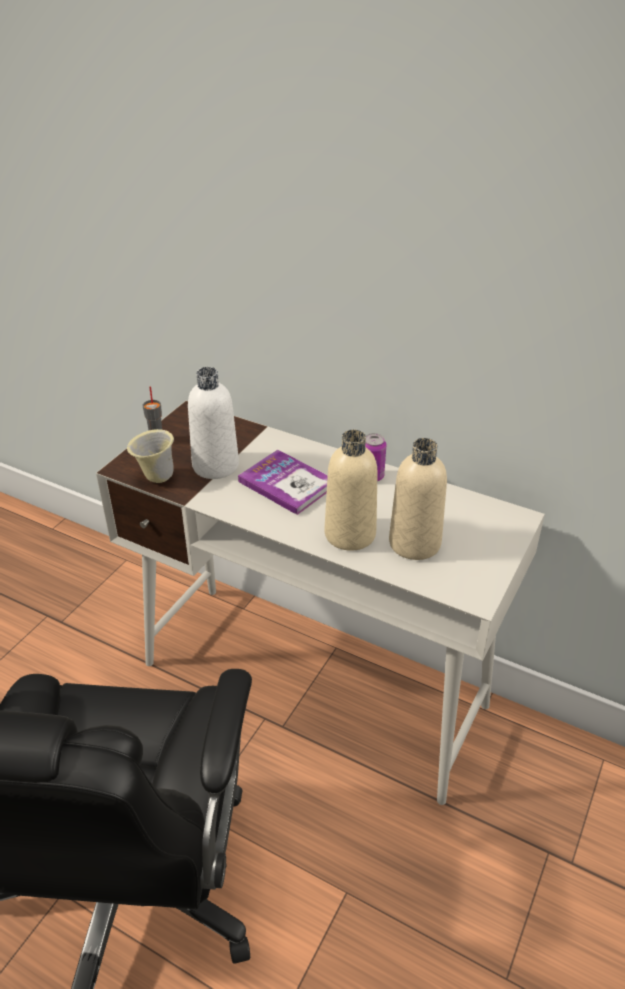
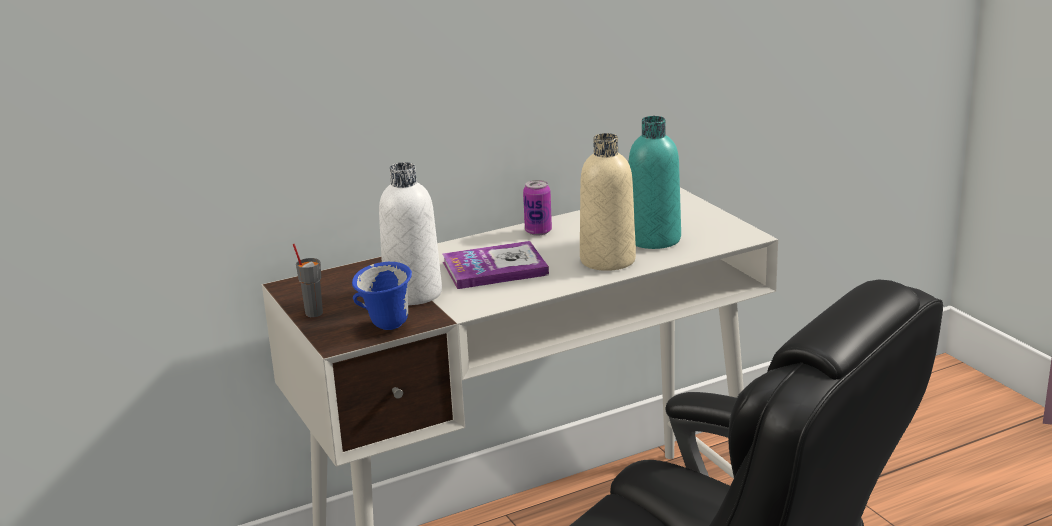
camera: 55 degrees left, 15 degrees down
beige mug [127,429,174,483] -> blue mug [352,262,412,330]
beige bottle [389,438,447,560] -> turquoise bottle [629,116,681,249]

